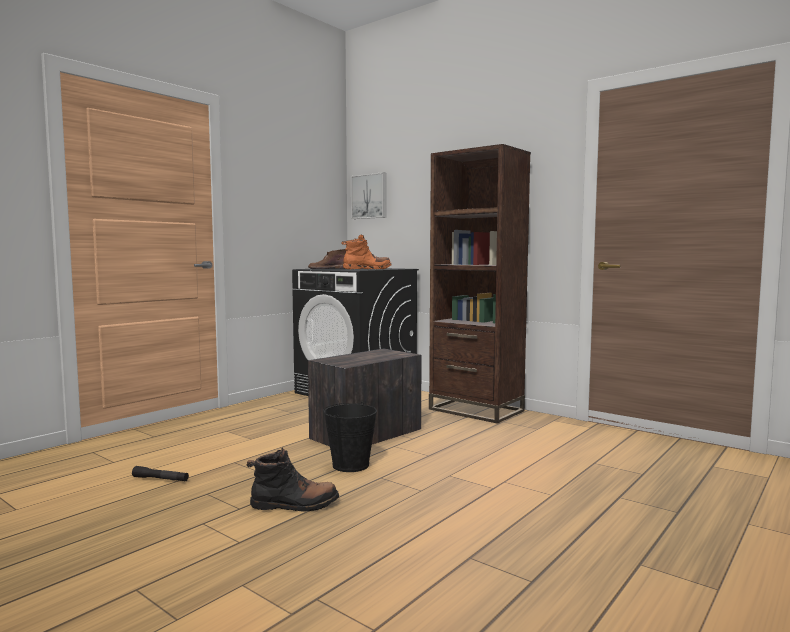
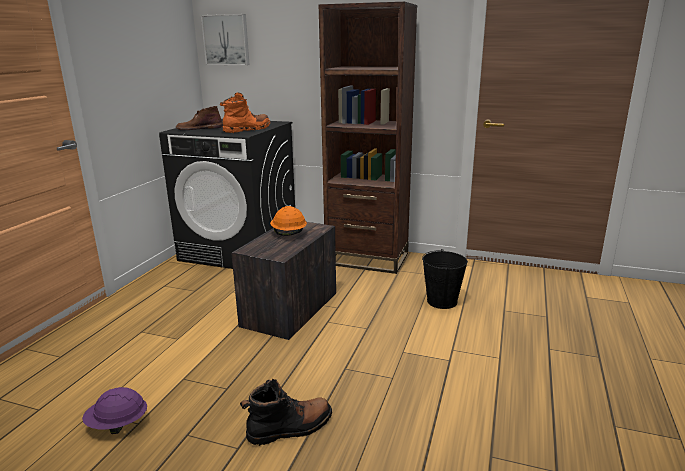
camera: 20 degrees left, 15 degrees up
black flashlight [132,466,189,481] -> purple hard hat [82,387,147,434]
black bucket [323,402,377,472] -> black bucket moved to [422,249,468,309]
none -> orange hard hat [270,206,307,236]

